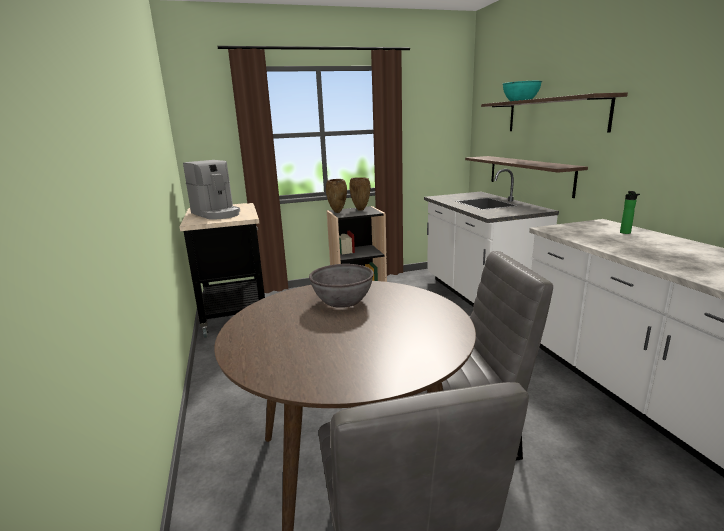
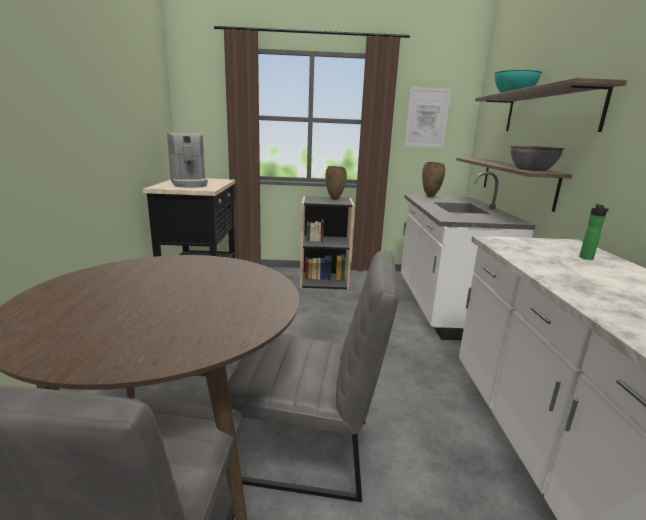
camera: 15 degrees right, 0 degrees up
grey bowl [309,264,374,308] -> grey bowl moved to [510,146,564,171]
brown vase [326,179,347,213] -> brown vase moved to [422,162,445,197]
none -> picture [404,87,451,148]

